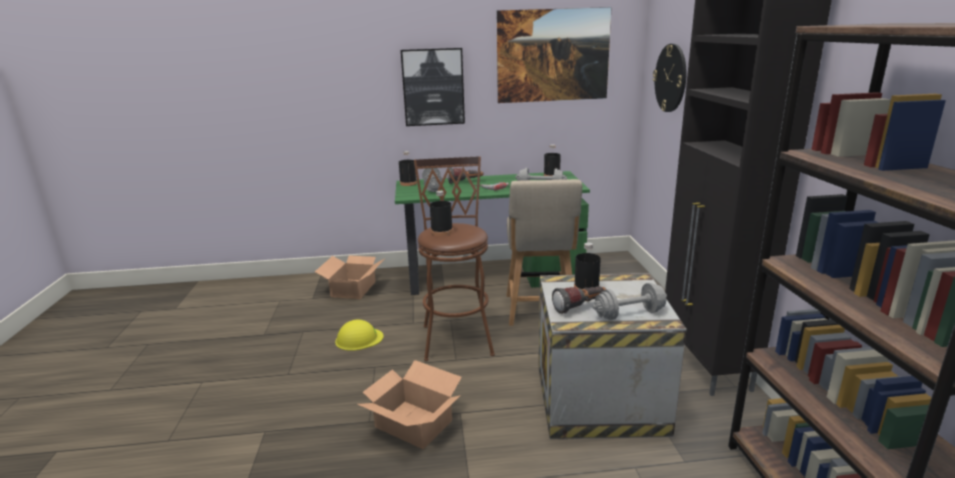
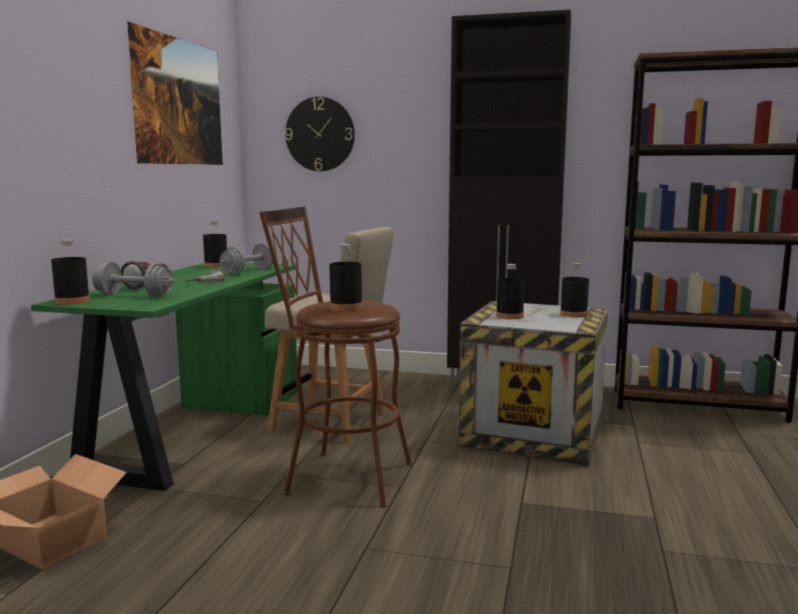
camera: 70 degrees left, 10 degrees down
yellow hard hat [335,320,384,351] -> none
cardboard box [357,360,462,449] -> none
picture [401,48,465,126] -> none
flashlight [552,286,607,314] -> none
grey dumbbell [593,283,667,320] -> black bottle [560,263,589,317]

